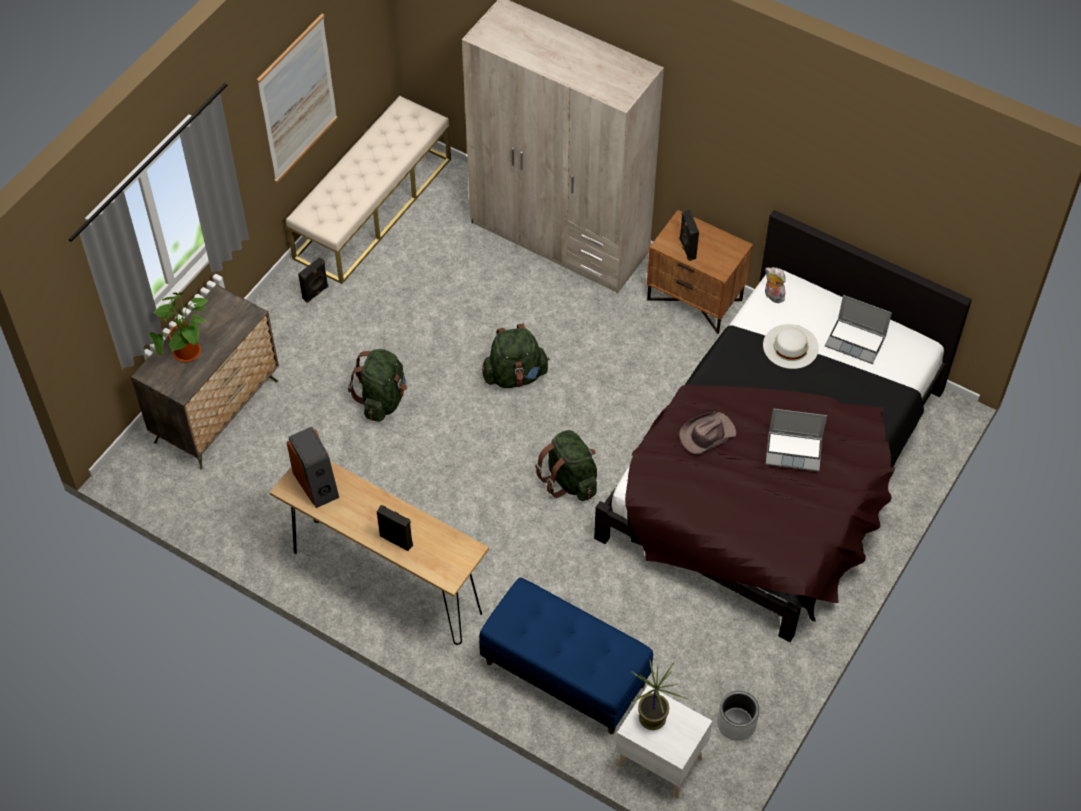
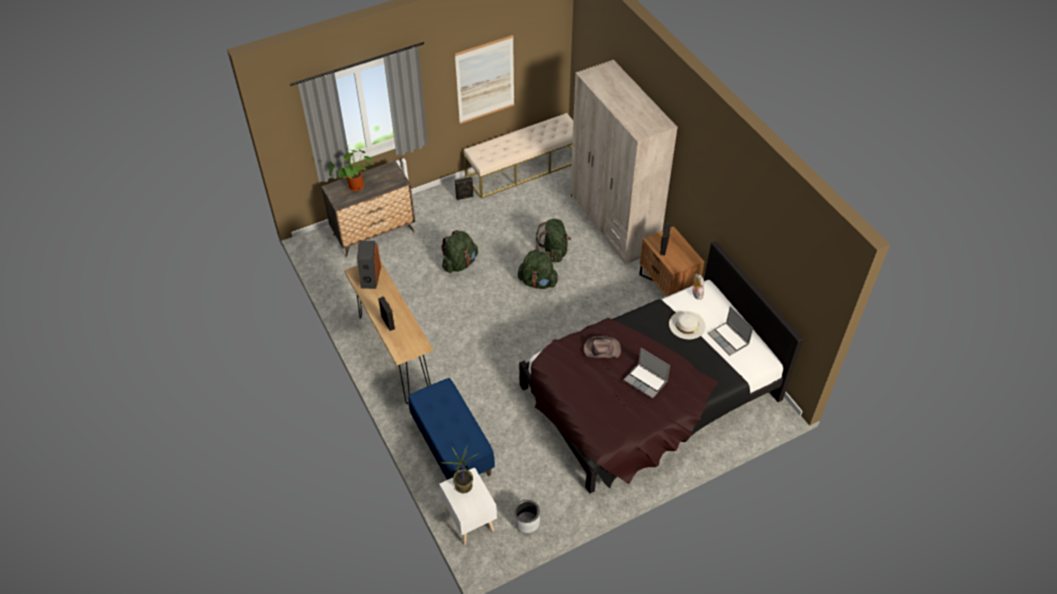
camera: 30 degrees right, 5 degrees down
green backpack [535,430,597,501] -> green backpack moved to [536,219,571,263]

